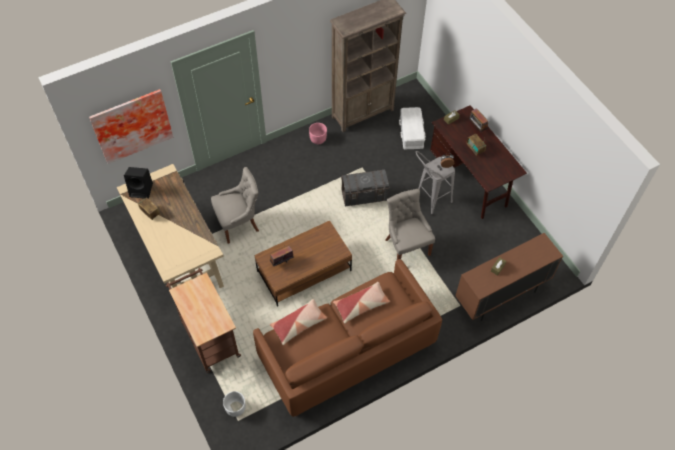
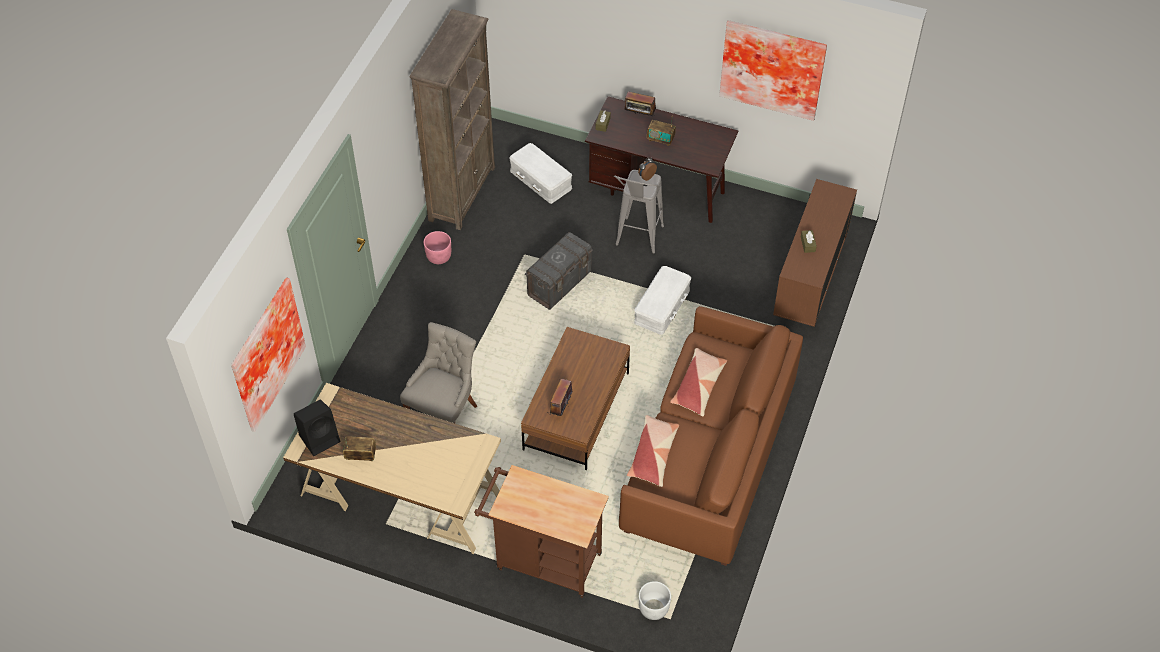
camera: 40 degrees left, 5 degrees down
grey chair [385,189,435,260] -> white storage box [634,266,691,335]
none -> picture [719,20,827,121]

